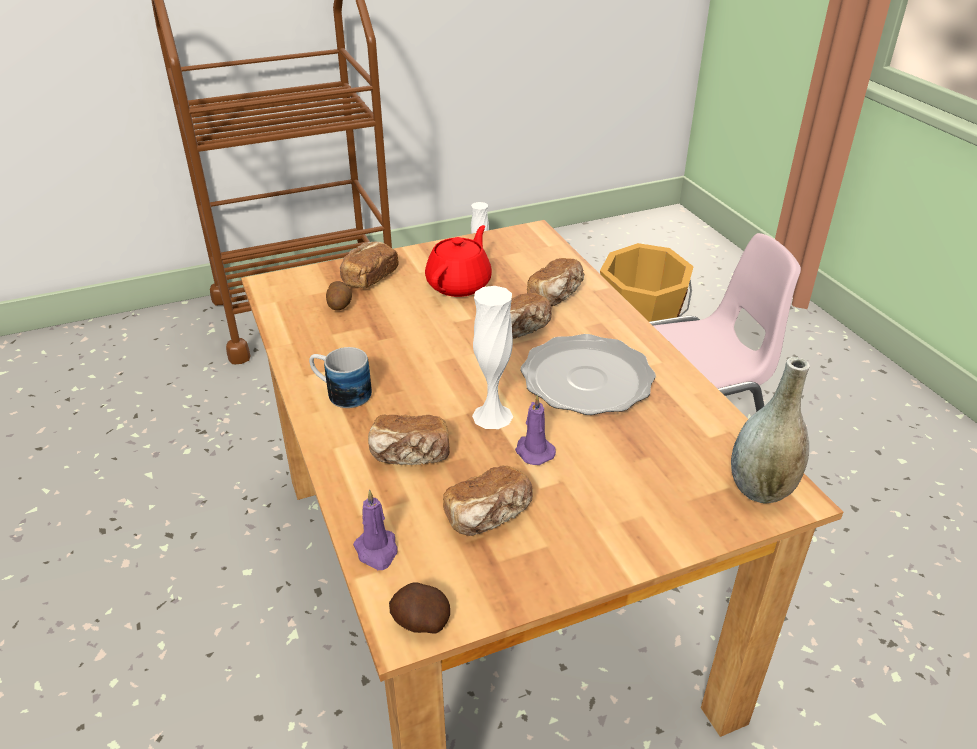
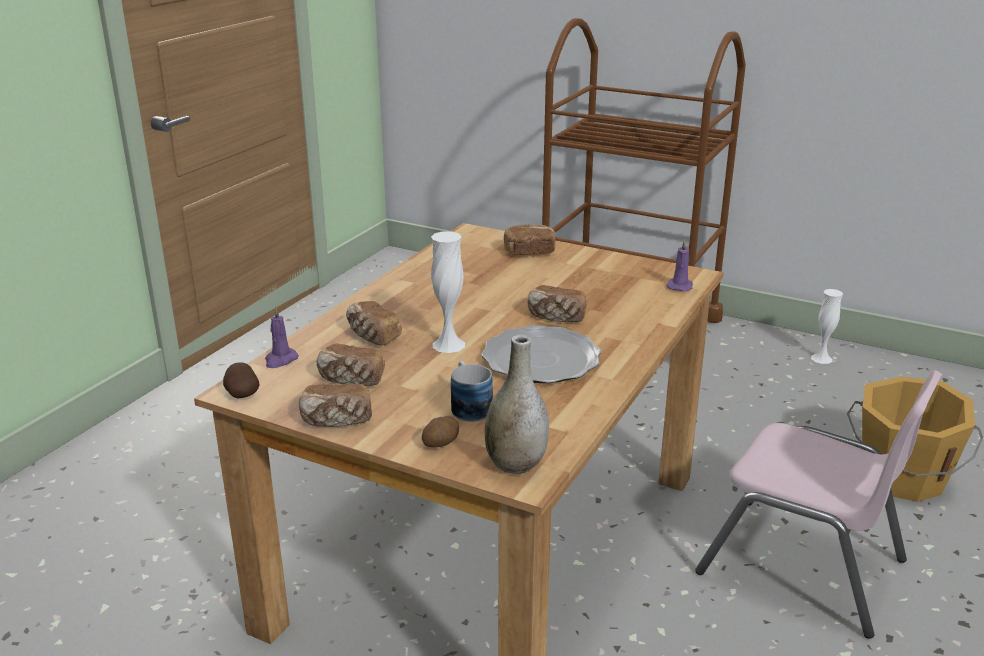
camera: 50 degrees right, 10 degrees down
mug [309,347,372,408] -> mug moved to [451,361,493,422]
potato [326,281,352,310] -> potato moved to [422,416,459,448]
red teapot [425,225,492,297] -> none
purple candle [515,394,556,465] -> purple candle moved to [666,239,693,292]
bread [527,258,584,306] -> bread moved to [299,383,372,427]

